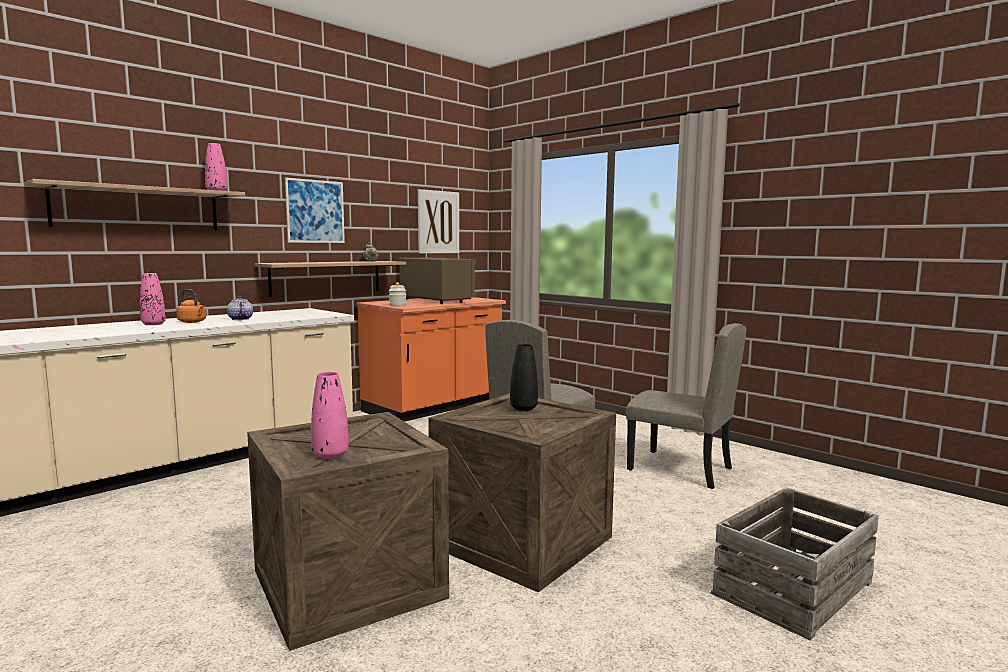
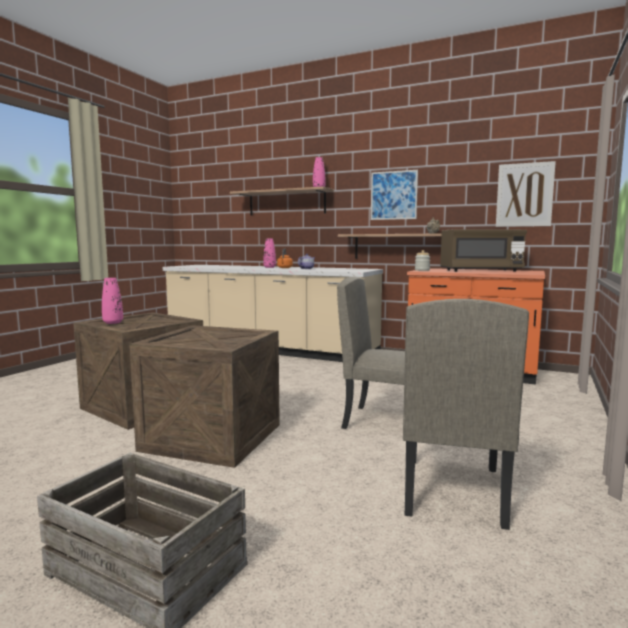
camera: 70 degrees right, 0 degrees up
brown microwave [399,258,476,304] -> brown microwave turned 60 degrees clockwise [440,229,527,272]
black vase [510,344,538,411] -> none

